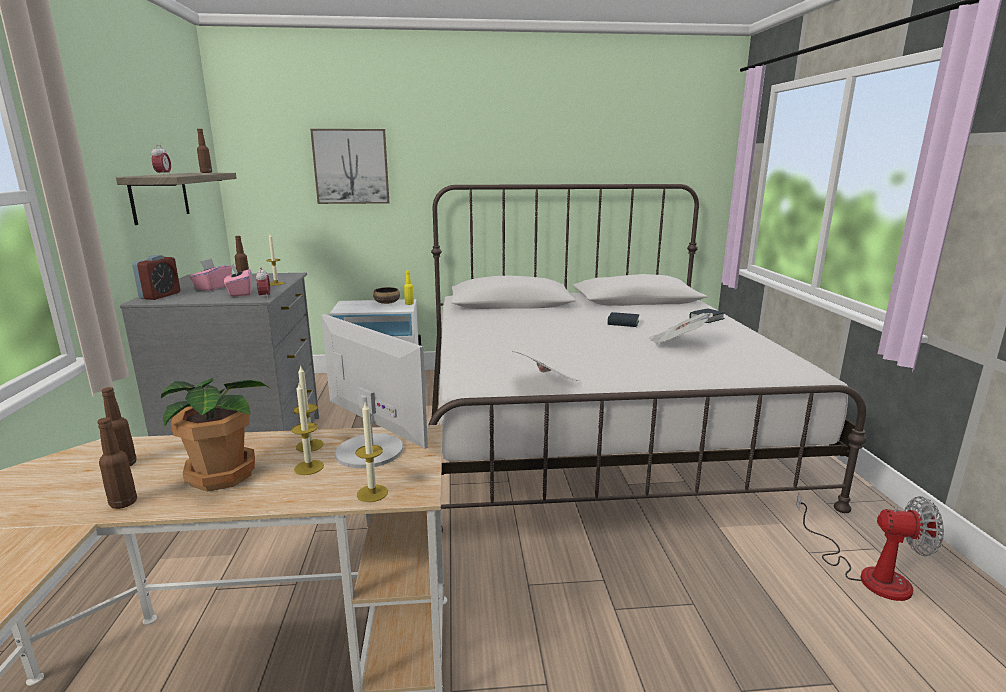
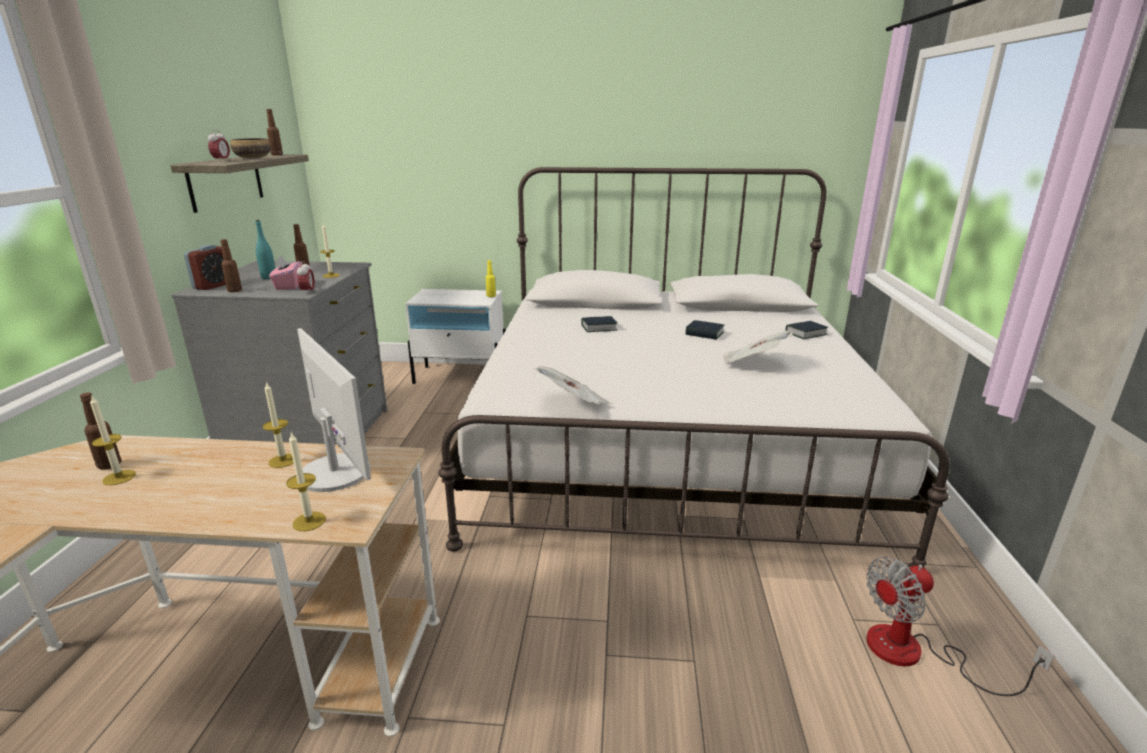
camera: 10 degrees right, 5 degrees up
brown bottle [97,417,137,509] -> brown bottle moved to [220,239,242,292]
potted plant [161,378,270,492] -> none
pink tissue box [189,258,232,291] -> turquoise bottle [255,220,275,279]
candle [291,383,324,475] -> candle moved to [90,395,136,485]
picture [310,129,389,204] -> none
bowl [373,287,400,304] -> bowl moved to [230,138,271,159]
fan [796,492,944,601] -> fan turned 135 degrees clockwise [866,556,1055,696]
none -> book [581,316,617,332]

